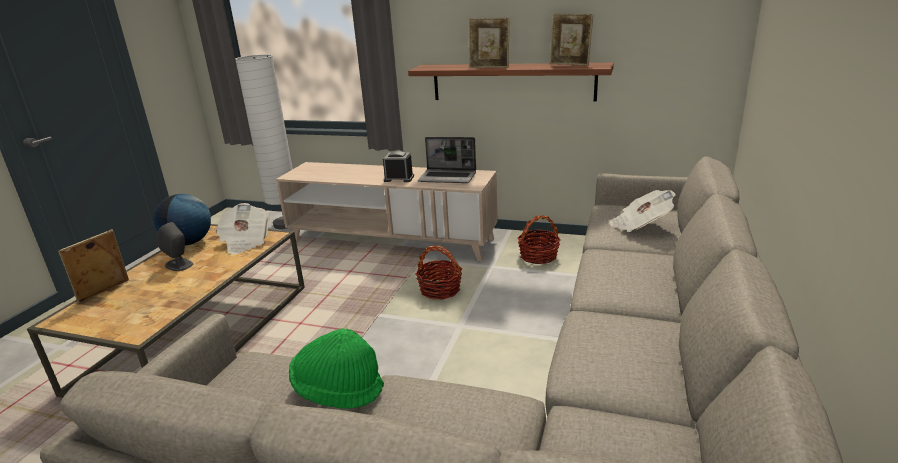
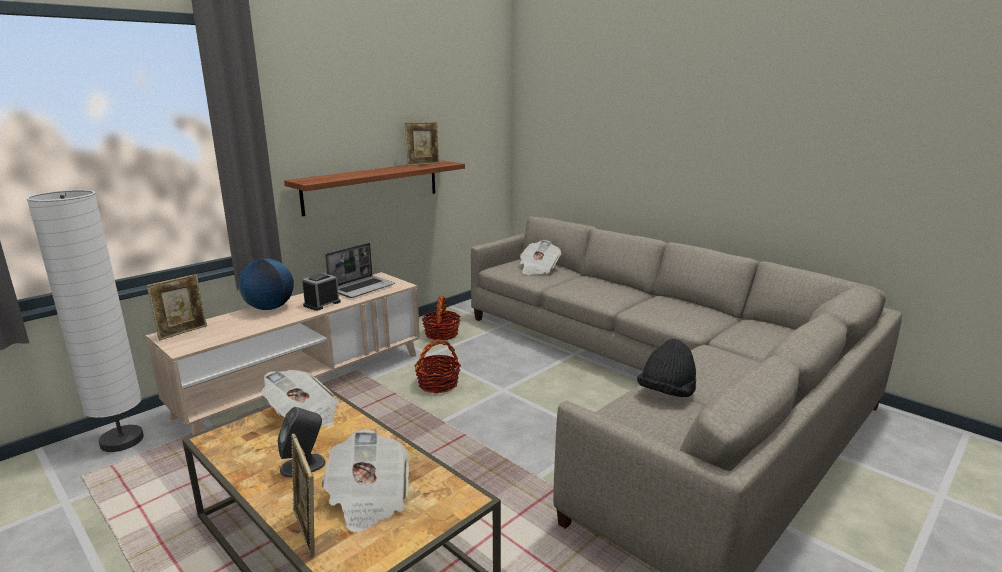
camera: 65 degrees left, 5 degrees down
globe [154,194,211,246] -> globe moved to [238,259,294,310]
green hat [289,328,384,409] -> black hat [637,339,696,397]
picture frame [469,18,510,68] -> picture frame moved to [147,274,207,340]
none -> newspaper [321,429,410,533]

